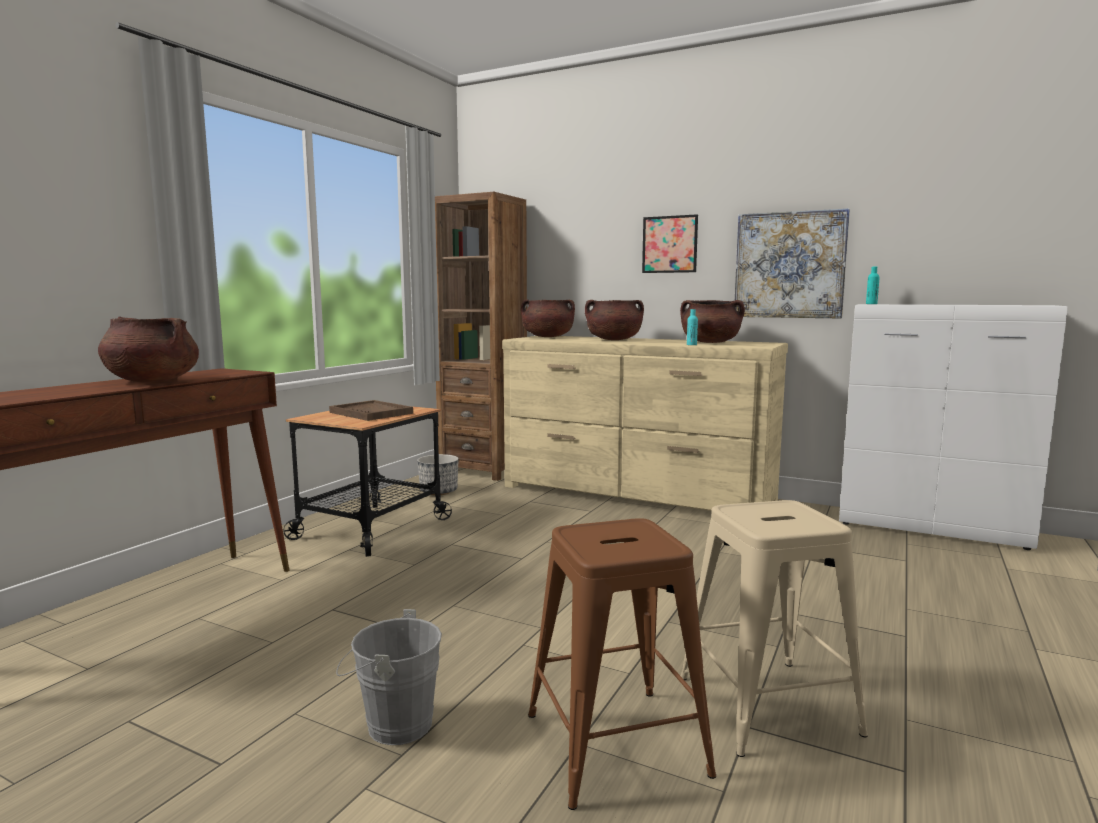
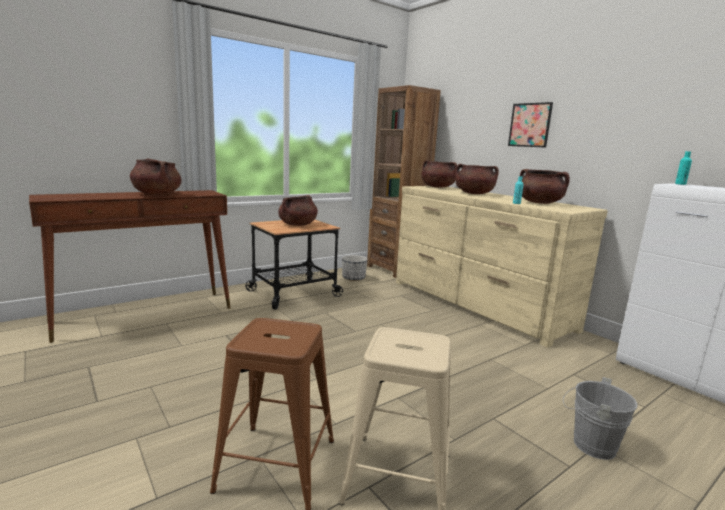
camera: 25 degrees right, 5 degrees up
brown tray [329,400,413,421] -> brown cooking pot [278,195,318,226]
grey bucket [336,609,442,745] -> grey bucket moved to [563,377,638,460]
picture [735,208,850,318] -> none

